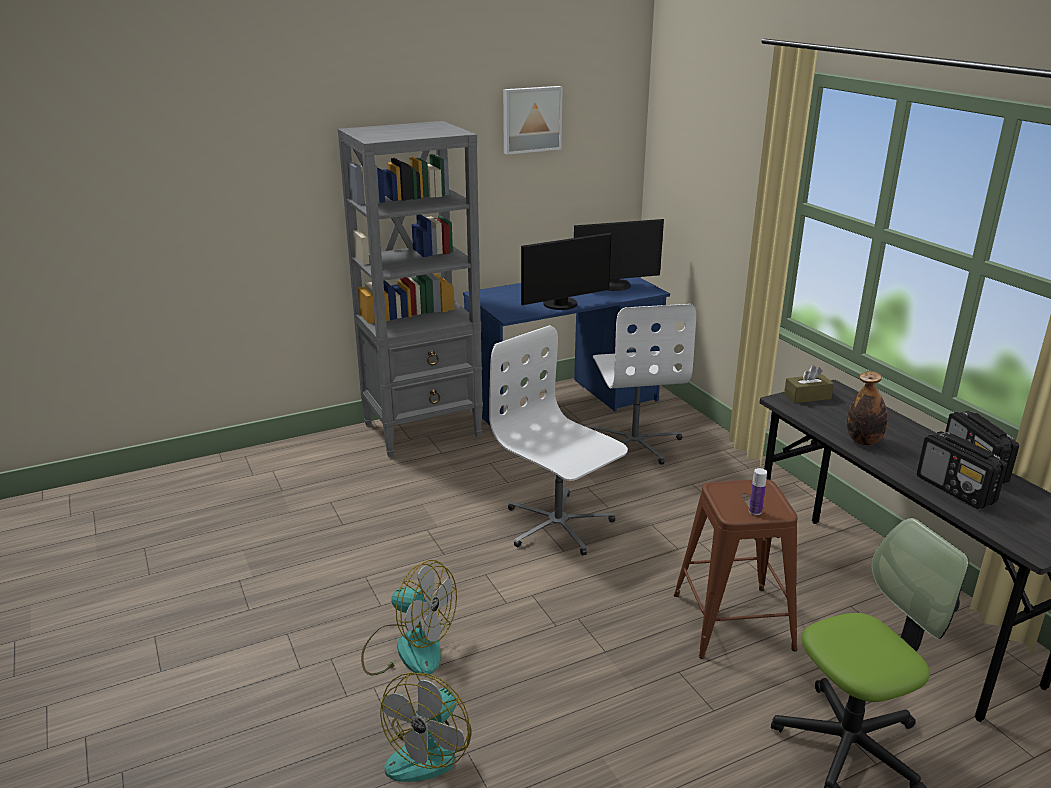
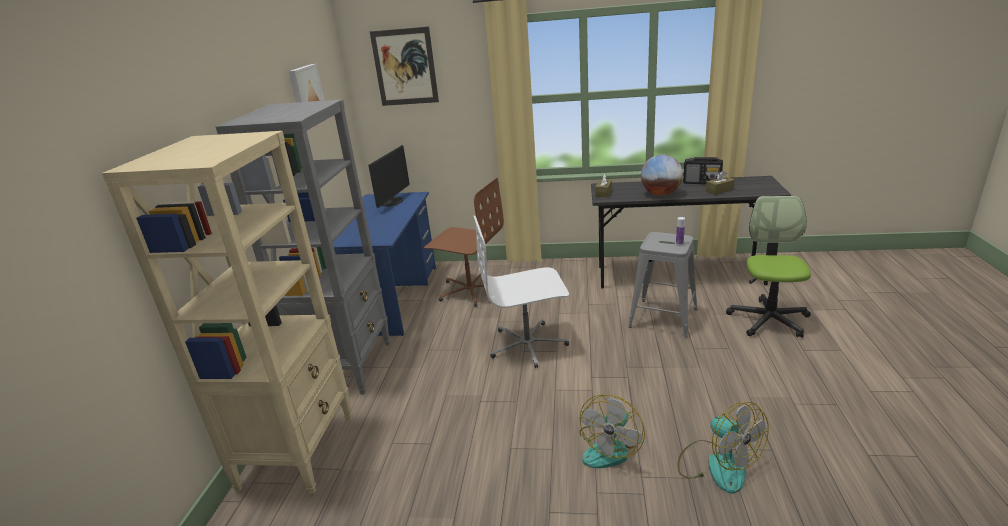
camera: 55 degrees left, 0 degrees up
fan [361,560,457,675] -> fan turned 150 degrees clockwise [579,394,645,468]
monitor [521,233,612,310] -> none
white office chair [589,304,696,465] -> brown office chair [424,178,504,307]
brown stool [674,479,798,659] -> grey stool [628,232,697,338]
bottle [847,371,887,445] -> globe [641,155,683,196]
radio [917,431,1007,509] -> brown tissue box [706,170,735,195]
none -> beige bookcase [102,131,353,494]
none -> picture [370,27,439,106]

